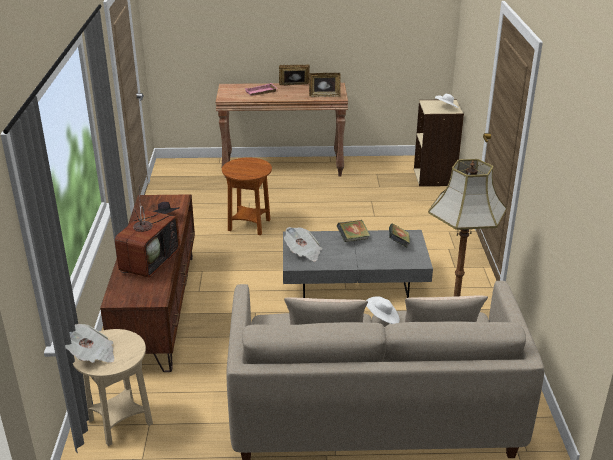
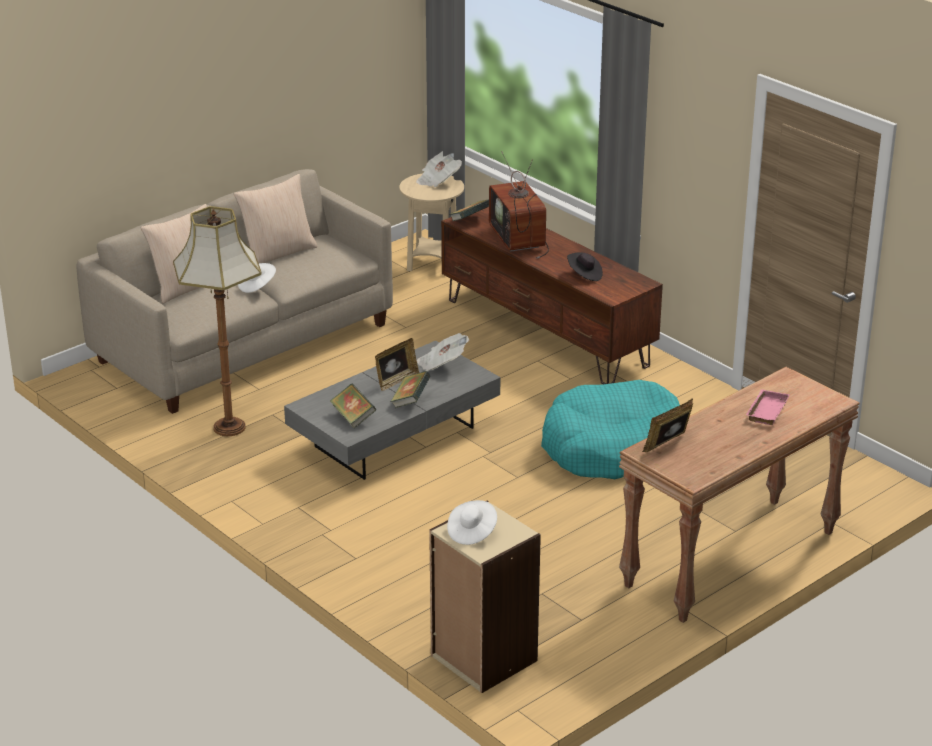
camera: 140 degrees right, 0 degrees up
brown side table [222,157,272,235] -> turquoise dog bed [541,380,680,479]
picture frame [279,64,310,85] -> picture frame moved to [375,338,419,391]
none -> book [449,199,489,221]

